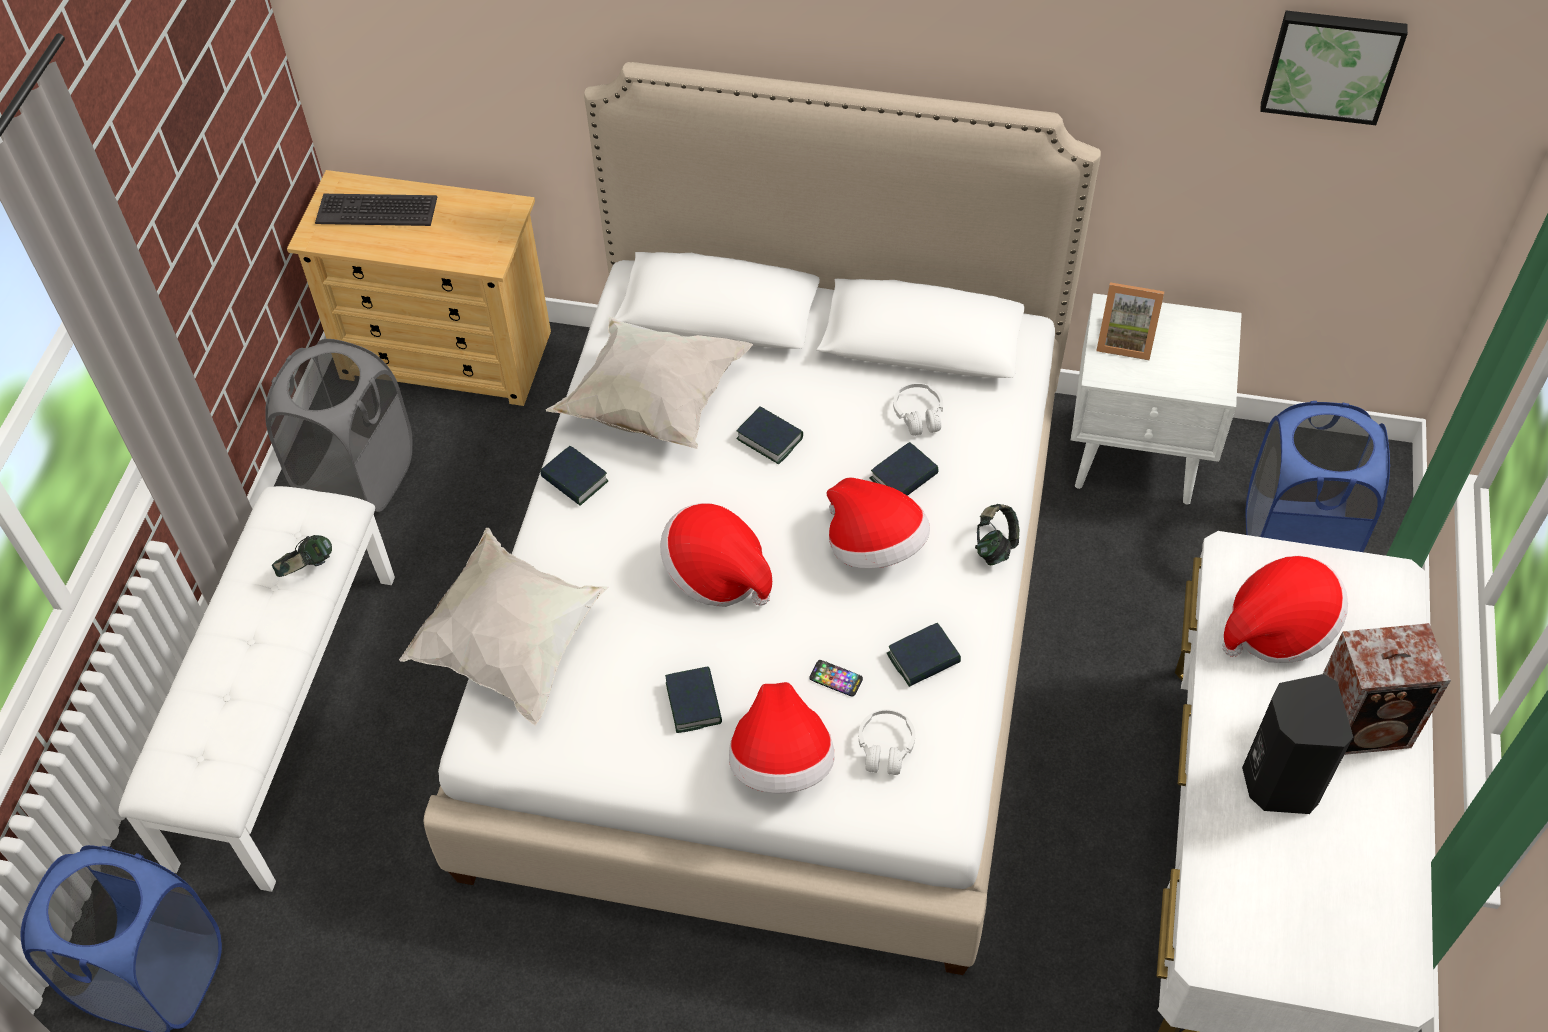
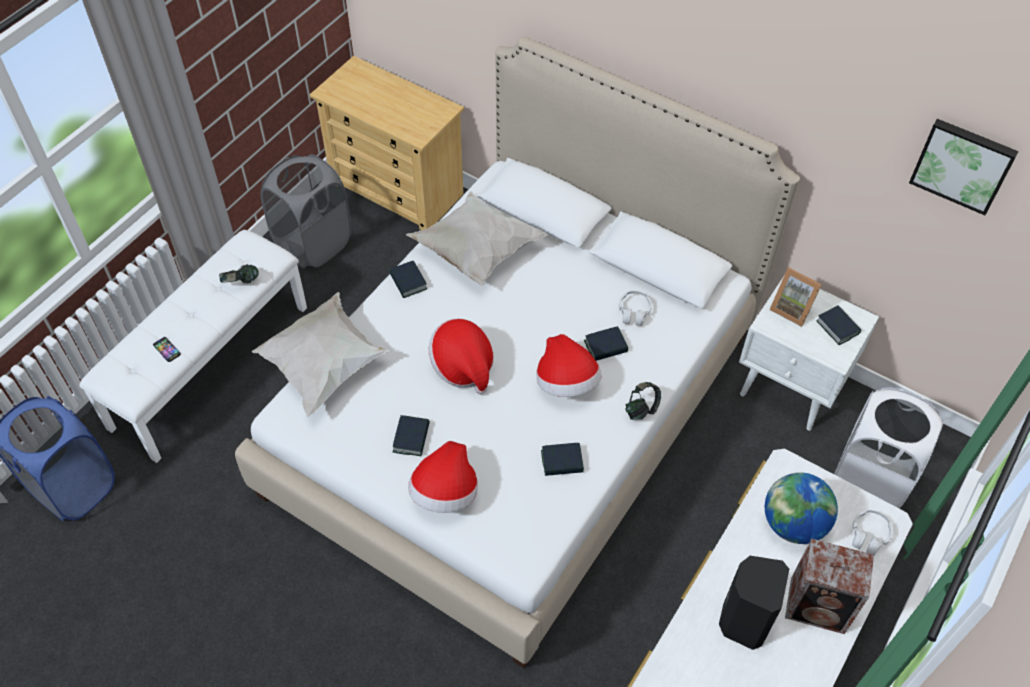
camera: 20 degrees right, 0 degrees up
keyboard [315,194,437,226] -> none
book [736,406,803,465] -> book moved to [816,305,861,345]
phone [809,660,863,697] -> phone moved to [153,337,181,362]
white headphones [859,710,915,775] -> white headphones moved to [852,510,893,556]
hat [1222,556,1348,663] -> globe [765,472,838,544]
blue laundry basket [1245,401,1390,552] -> white laundry basket [834,388,944,508]

